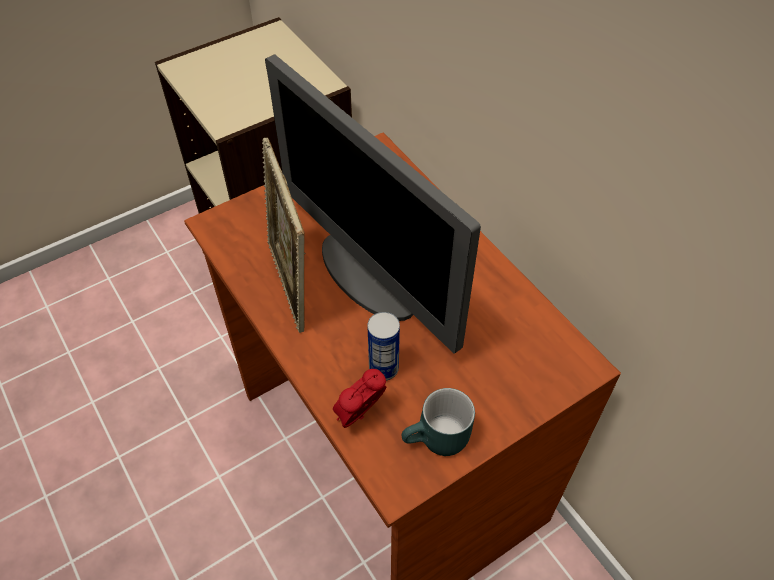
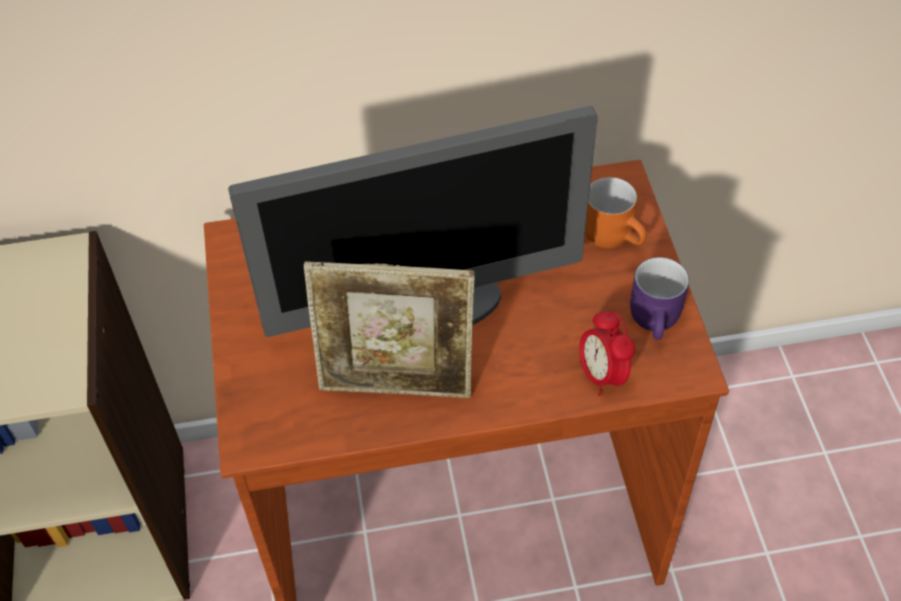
camera: 65 degrees left, 0 degrees up
can [367,312,400,380] -> none
turquoise mug [402,388,475,456] -> purple mug [630,257,689,340]
none -> orange mug [585,177,647,248]

